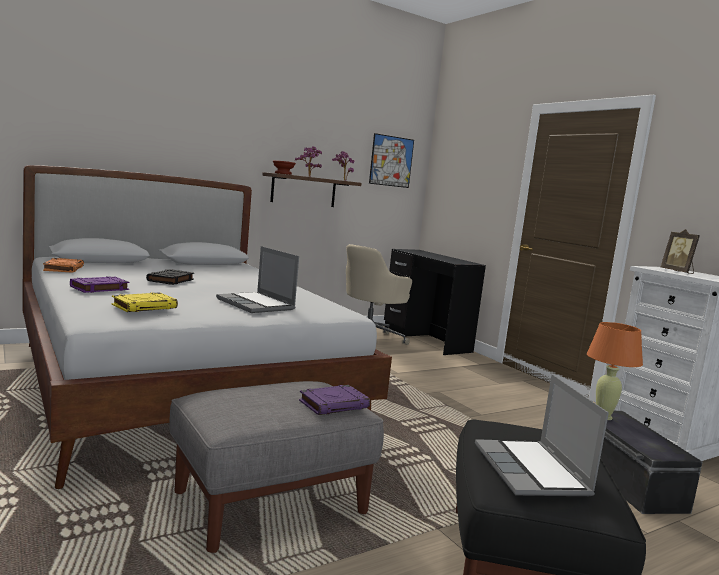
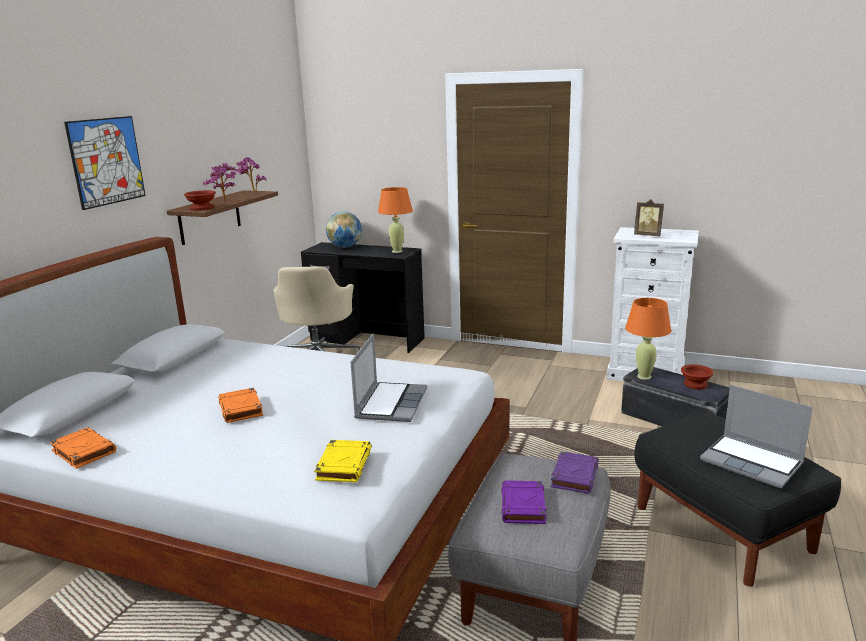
camera: 35 degrees left, 10 degrees up
purple book [70,276,129,293] -> purple book moved to [502,480,546,524]
black book [146,269,194,285] -> orange book [218,388,263,423]
laptop [216,246,299,313] -> laptop turned 90 degrees counterclockwise [350,333,427,422]
picture [369,133,414,188] -> picture moved to [64,116,146,210]
none -> globe [326,211,362,248]
none -> orange table lamp [378,187,413,253]
none -> brown bowl [681,364,713,389]

